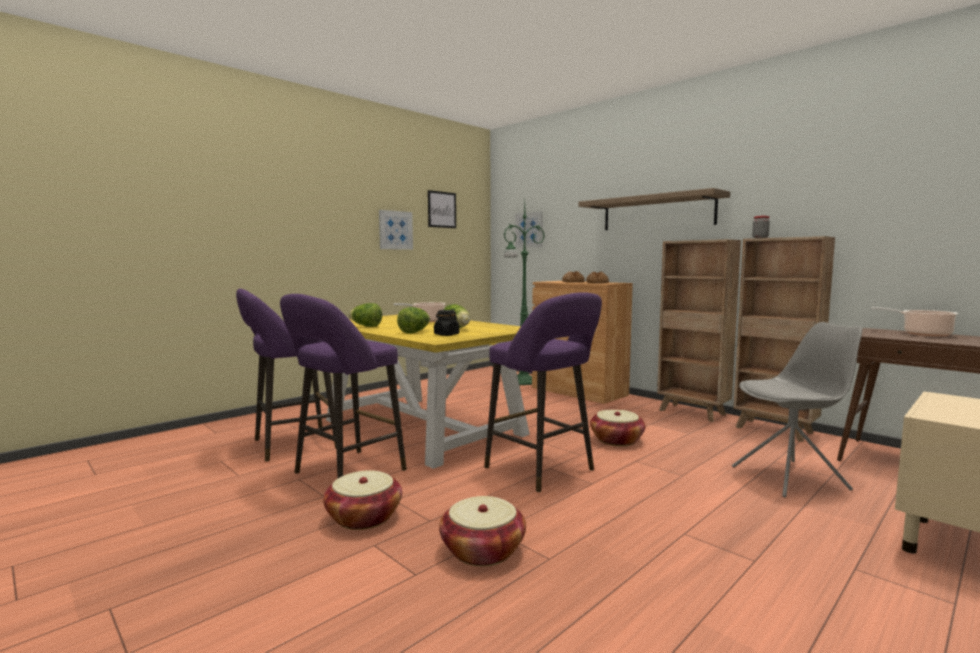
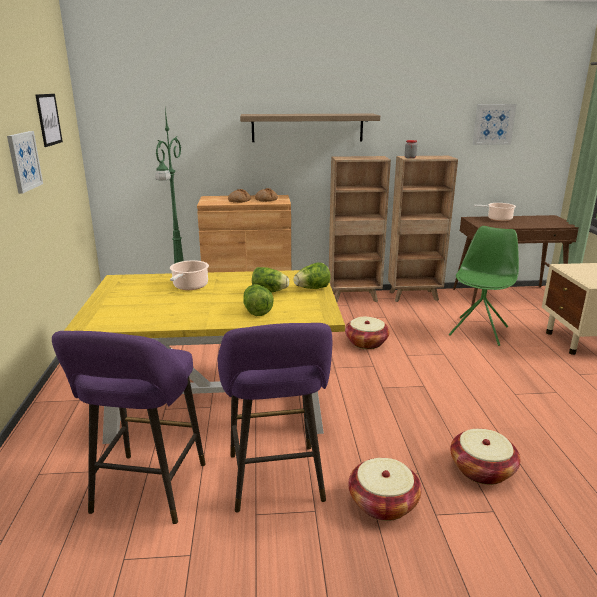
camera: 50 degrees left, 15 degrees up
lettuce [349,303,382,327] -> lettuce moved to [293,263,331,289]
black jar [434,310,460,336] -> none
purple stool [484,292,602,492] -> none
picture [515,211,543,248] -> picture moved to [473,104,517,145]
grey chair [732,322,862,498] -> green chair [449,226,519,346]

